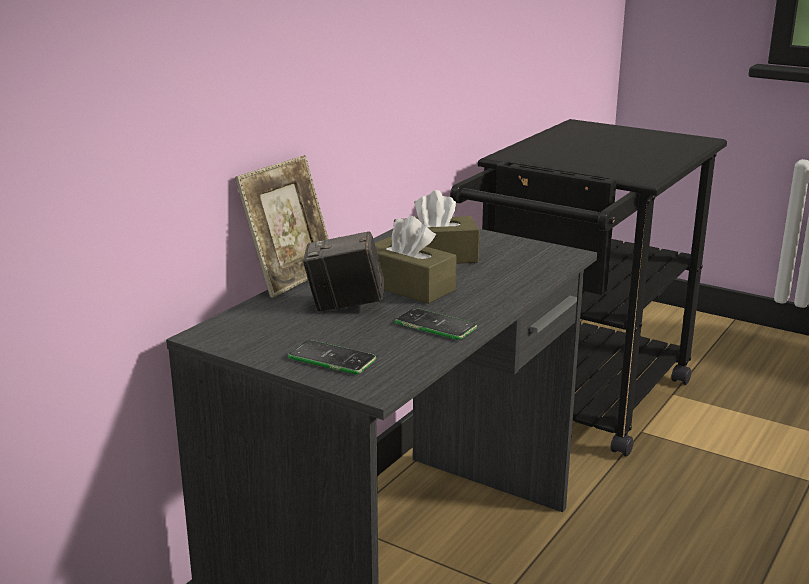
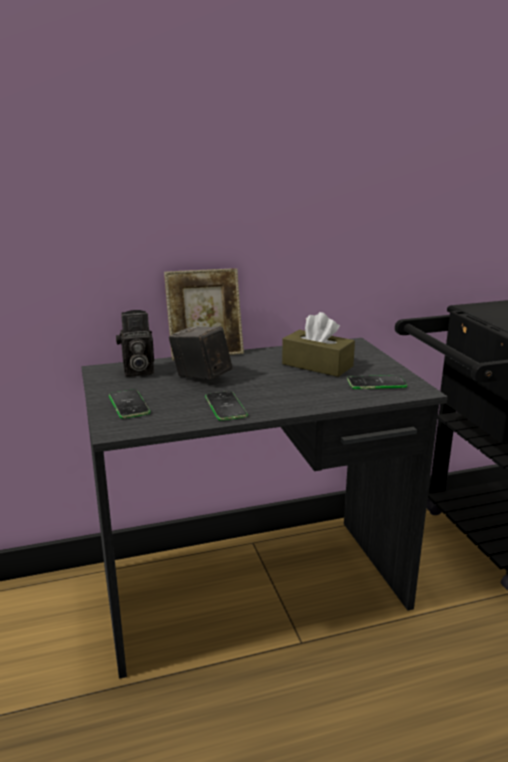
camera: 40 degrees right, 0 degrees up
brown tissue box [375,215,457,304] -> none
none -> camera [116,310,154,377]
none -> phone [347,375,407,389]

